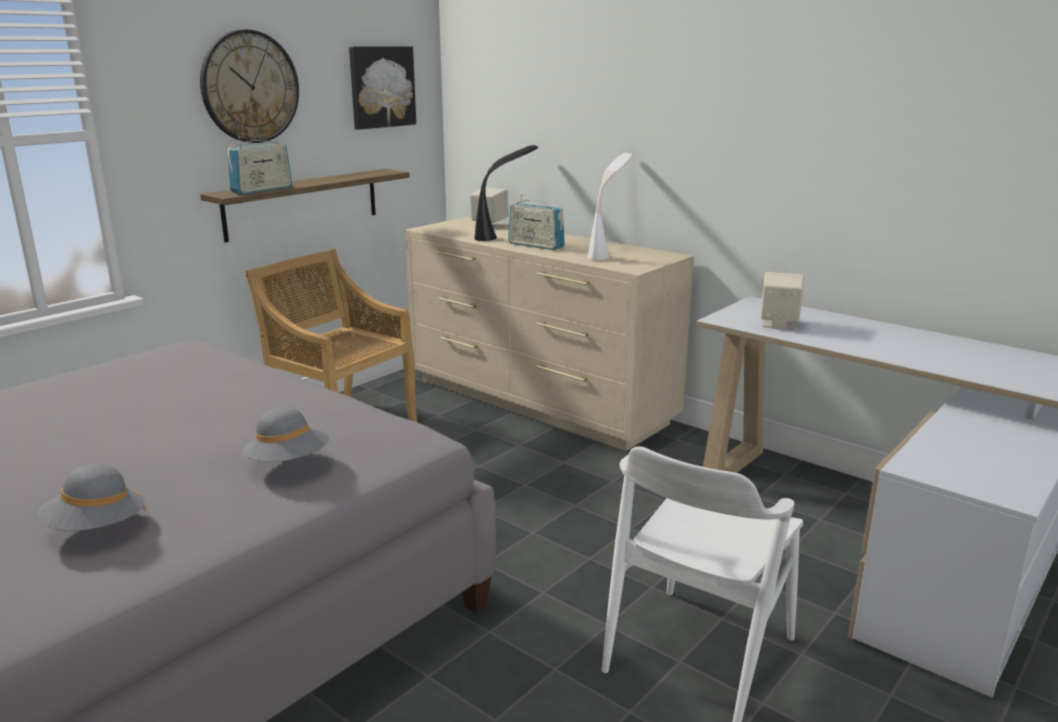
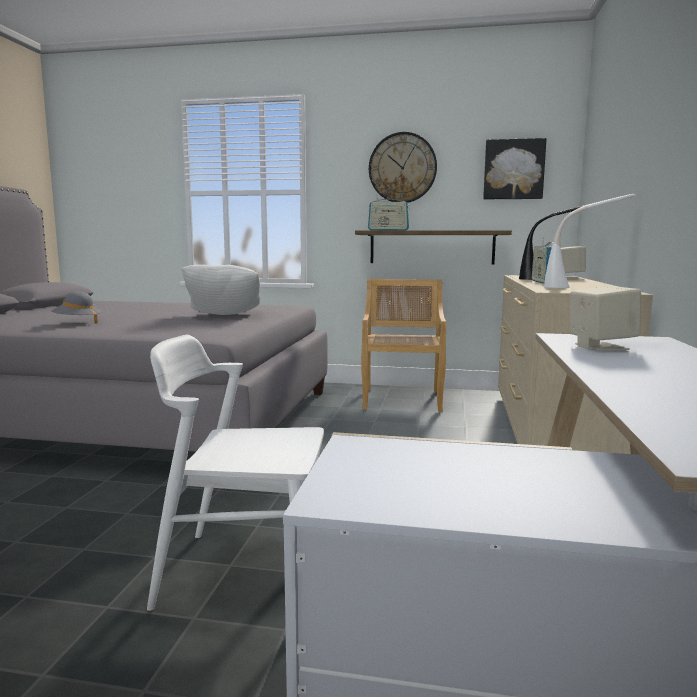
camera: 60 degrees right, 10 degrees down
grey hat [243,407,329,462] -> none
none -> white pillow [181,265,260,315]

